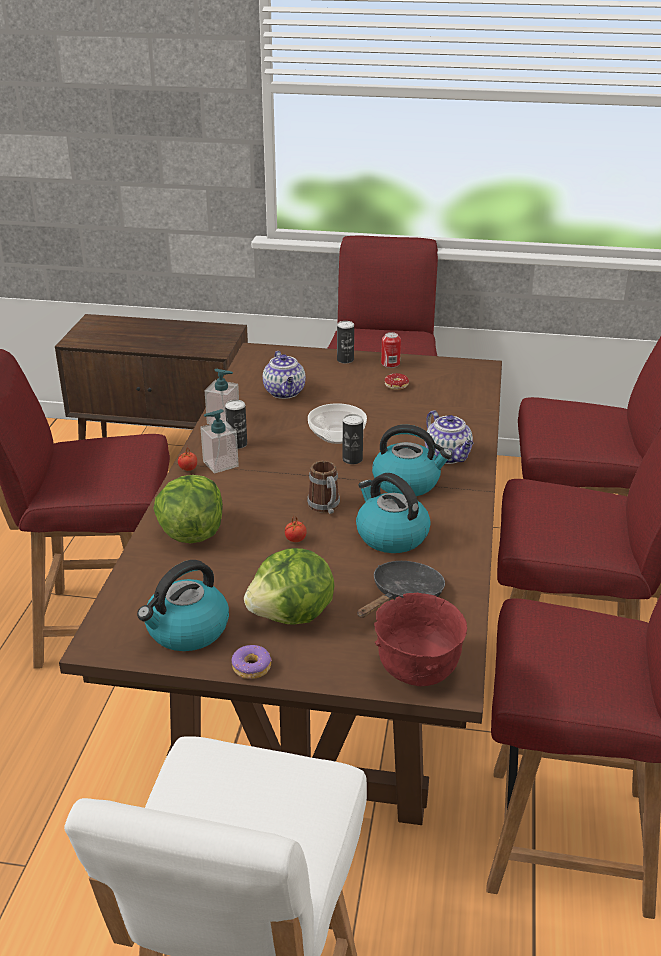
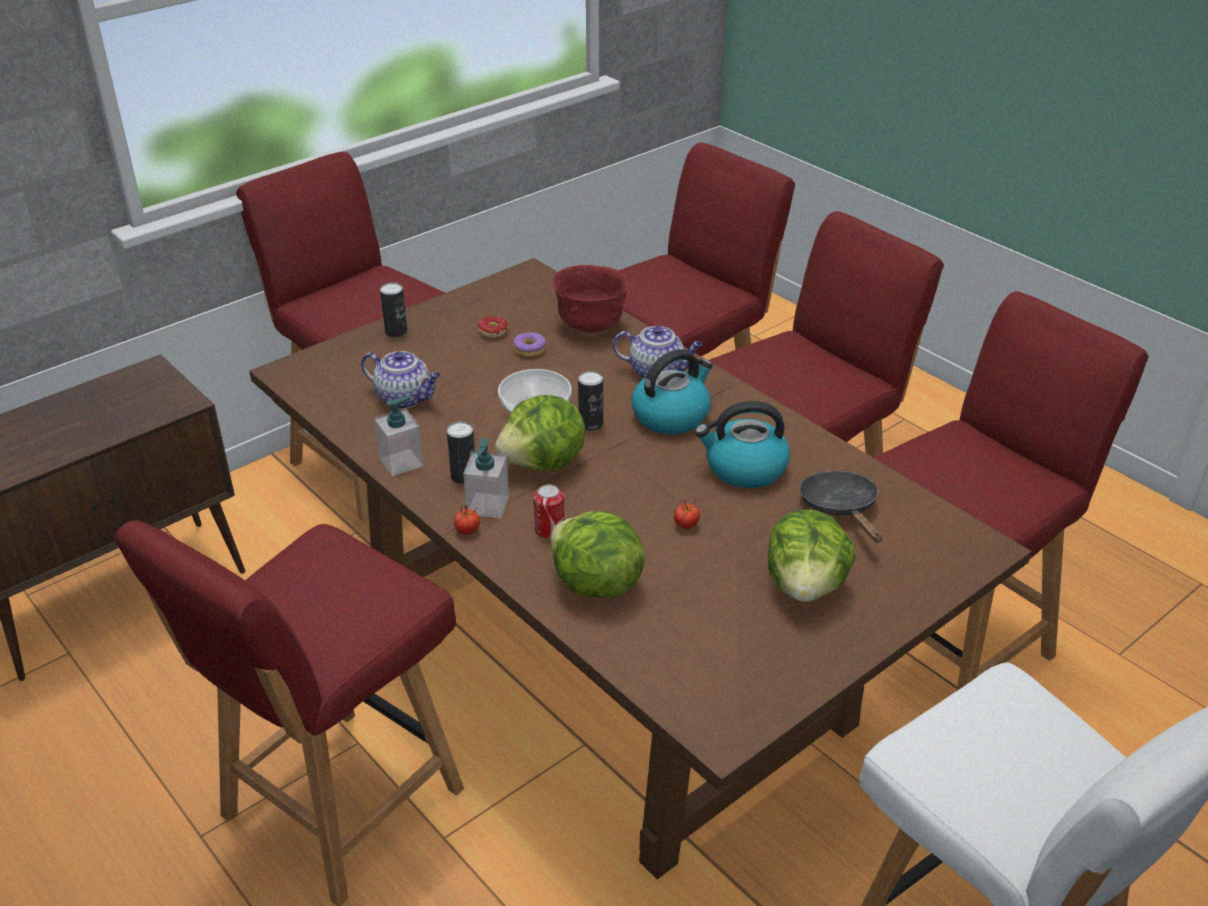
camera: 50 degrees left, 5 degrees up
kettle [137,560,229,651] -> none
donut [232,645,272,679] -> donut moved to [513,332,546,357]
mug [307,461,340,514] -> none
red bowl [374,593,467,686] -> red bowl moved to [552,265,628,333]
can [381,332,401,368] -> can moved to [533,484,565,539]
none -> lettuce [495,395,586,471]

